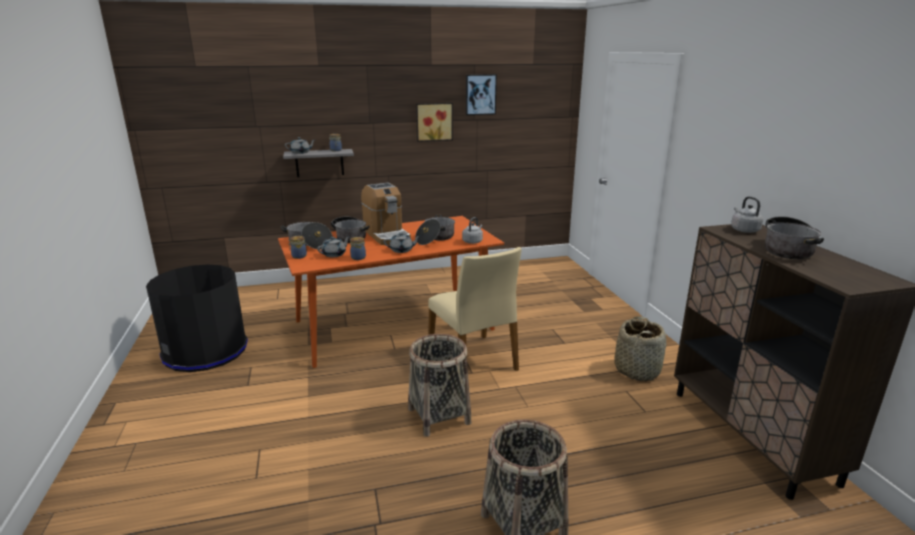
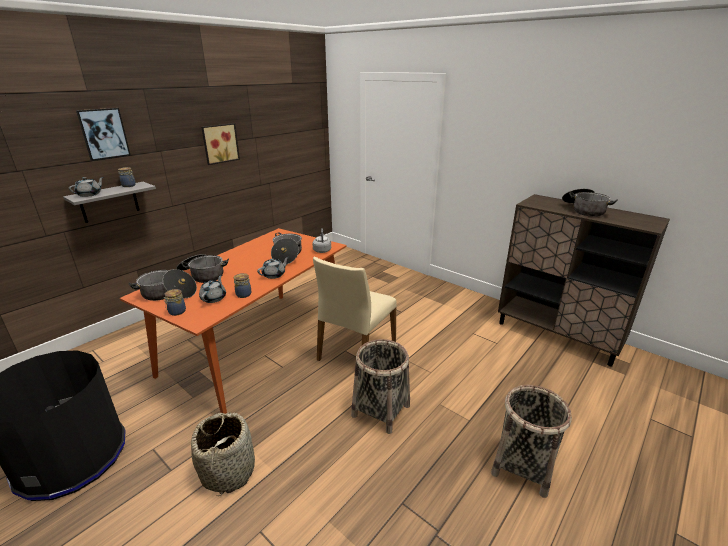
camera: 35 degrees left, 5 degrees up
coffee machine [361,183,411,245] -> none
beige chair [428,247,522,371] -> beige chair turned 90 degrees clockwise [313,257,397,361]
picture [466,74,497,115] -> picture moved to [76,108,131,161]
basket [614,316,666,381] -> basket moved to [191,412,255,496]
grey kettle [731,196,763,233] -> none

